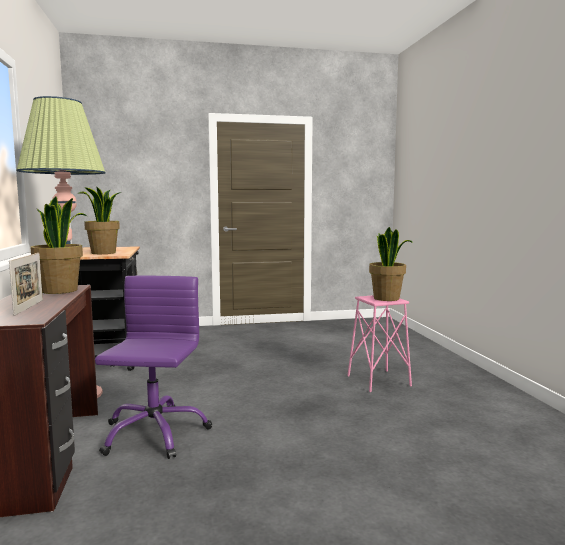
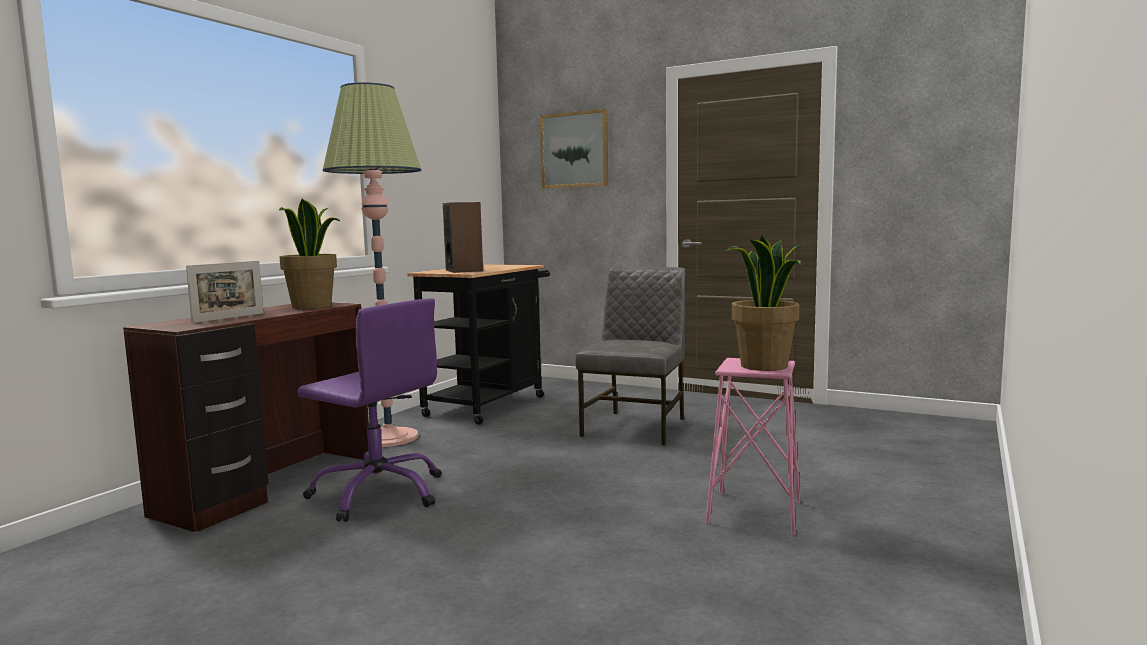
camera: 40 degrees right, 0 degrees up
potted plant [78,186,121,254] -> speaker [443,202,483,273]
purple office chair [95,276,212,459] -> purple office chair turned 75 degrees clockwise [298,298,441,522]
none -> picture [540,109,608,189]
none -> grey chair [575,266,685,445]

